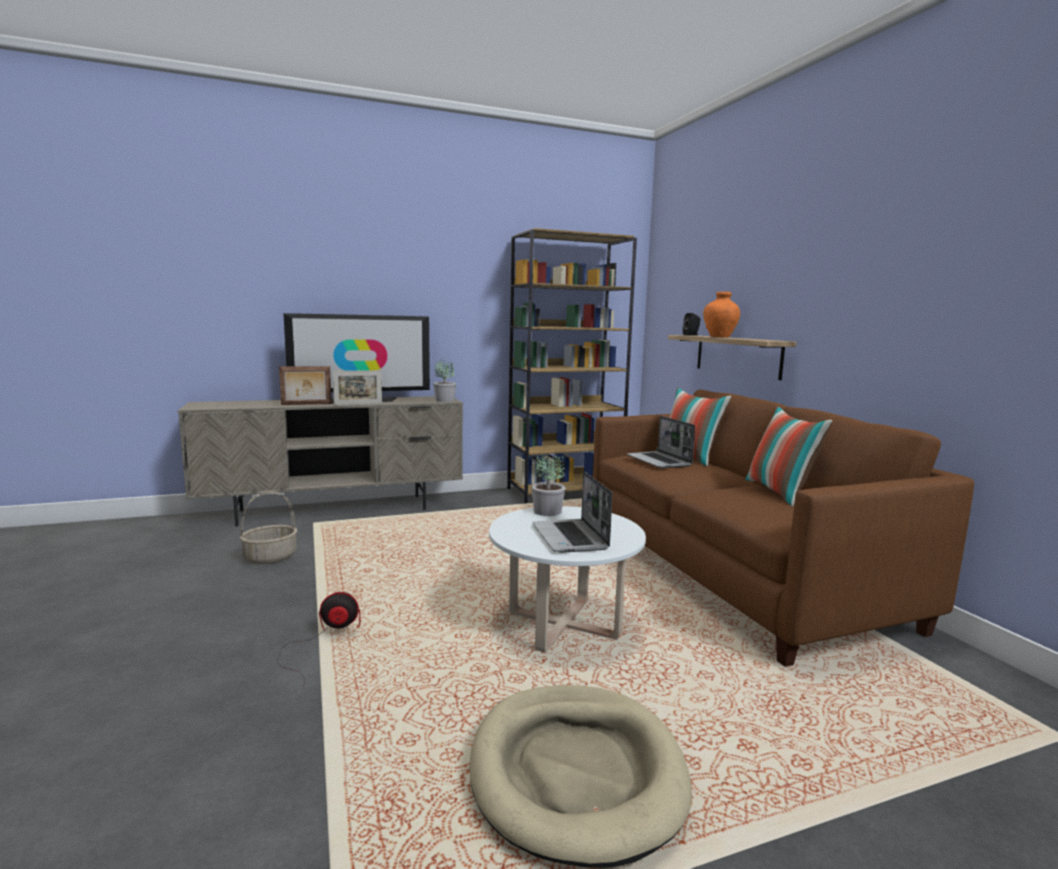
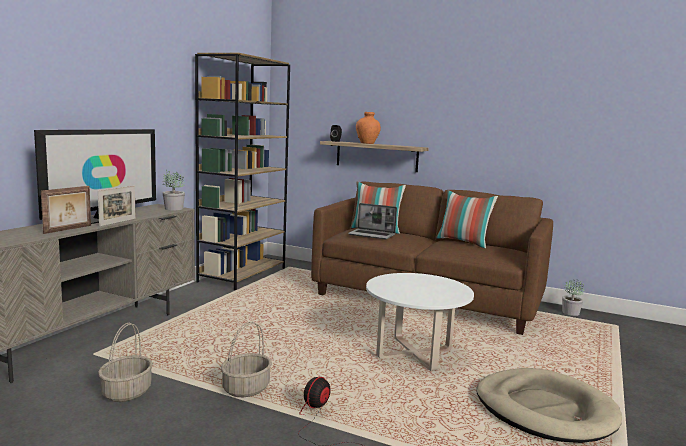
camera: 45 degrees left, 0 degrees up
potted plant [531,454,565,516] -> potted plant moved to [562,280,584,316]
laptop [532,471,612,553] -> none
none -> basket [221,322,272,397]

